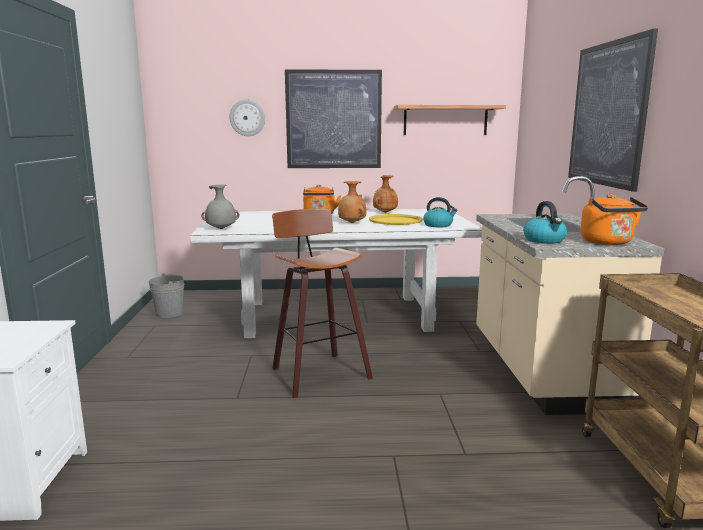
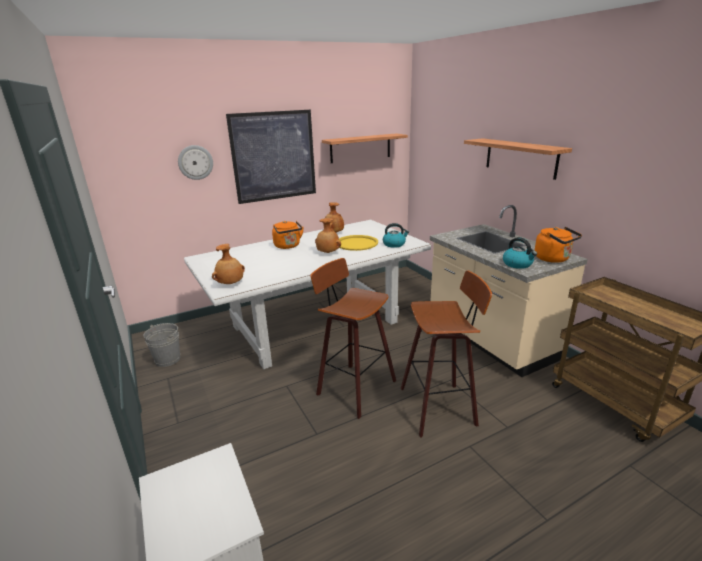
camera: 25 degrees left, 10 degrees up
grey vase [201,184,240,229] -> brown vase [212,244,245,284]
picture [568,28,658,192] -> shelf [464,138,572,180]
none -> stool [401,271,492,438]

